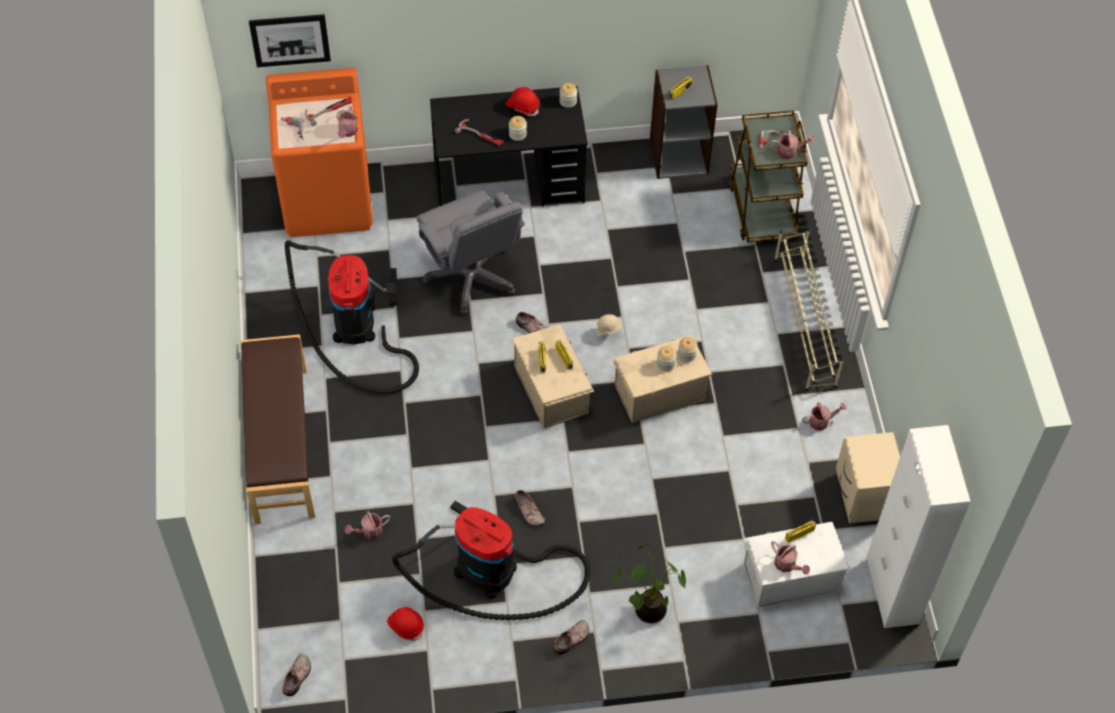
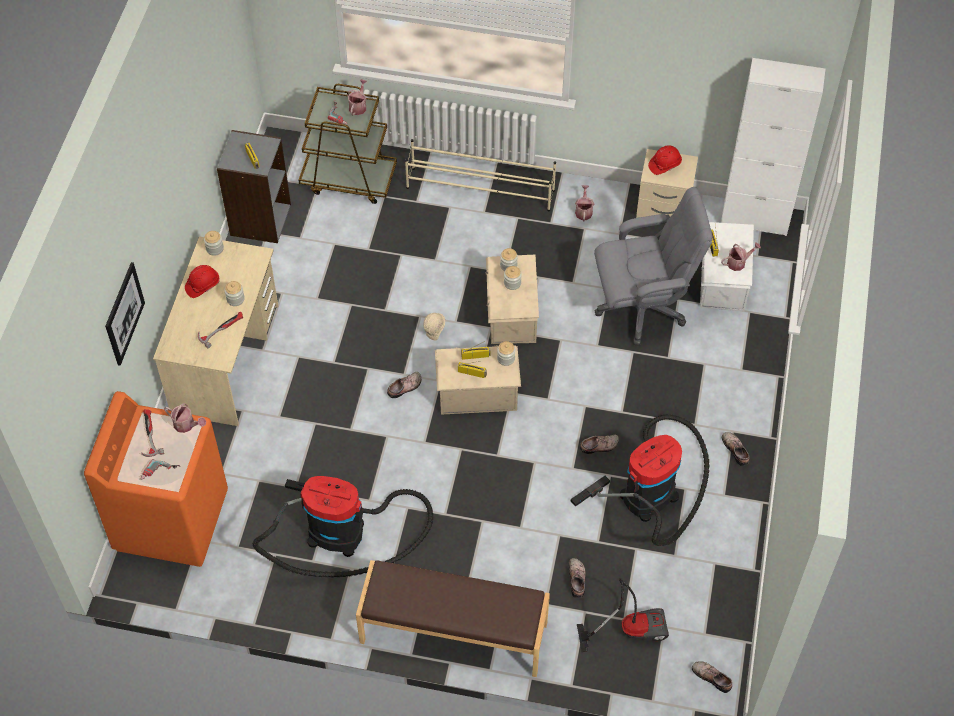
camera: 70 degrees left, 0 degrees up
picture [249,14,331,67] -> picture moved to [105,262,145,366]
watering can [345,511,391,540] -> shoe [568,558,586,598]
red hard hat [387,607,424,641] -> red hard hat moved to [648,145,682,175]
grey office chair [417,190,525,315] -> grey office chair moved to [594,187,713,346]
black desk [430,86,588,207] -> beige desk [153,237,278,426]
potted plant [613,544,686,623] -> none
none -> jar [497,341,515,366]
none -> vacuum cleaner [577,578,669,652]

